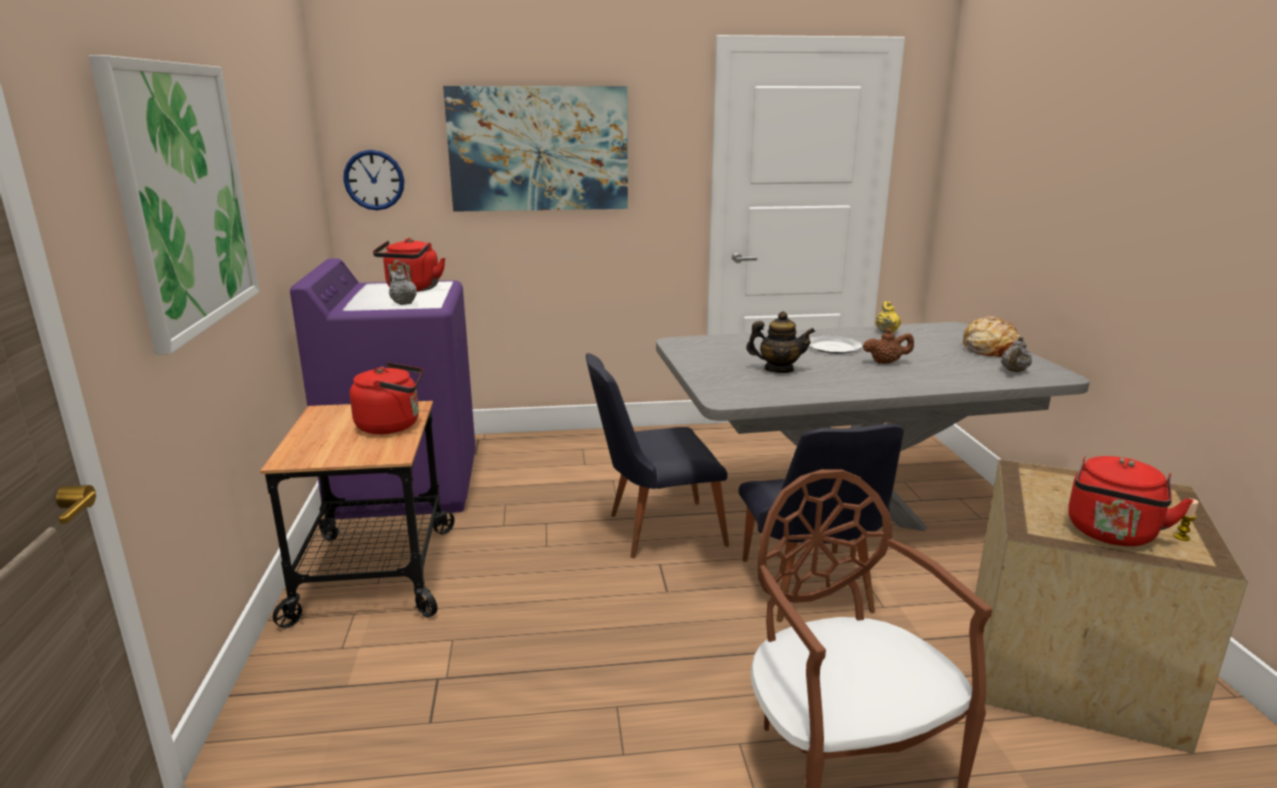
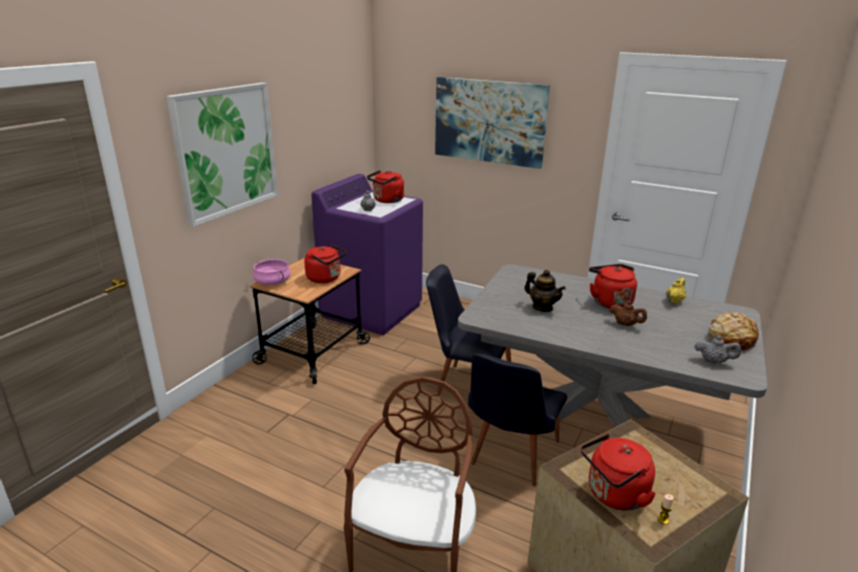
camera: 35 degrees right, 5 degrees up
wall clock [343,150,404,210] -> none
plate [808,336,863,354] -> red kettle [589,264,637,309]
grey teapot [1001,336,1032,372] -> grey teapot turned 135 degrees counterclockwise [695,336,741,364]
none -> pink cooking pot [253,259,291,285]

